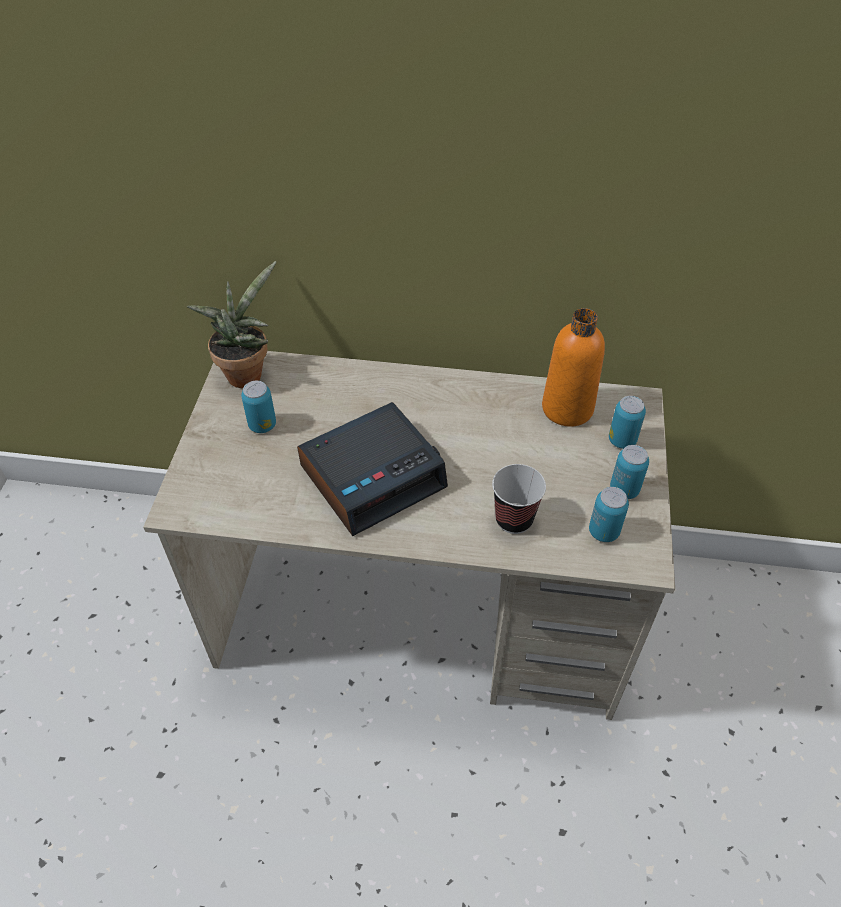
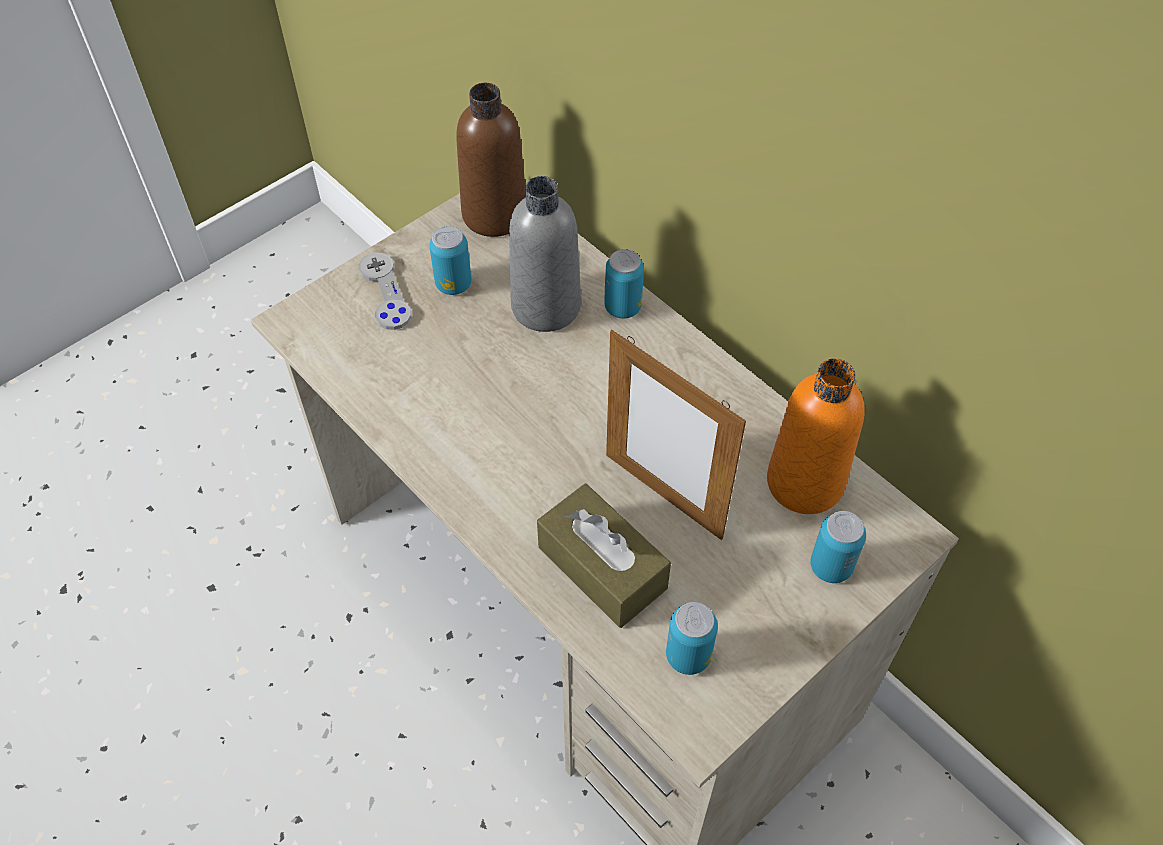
camera: 40 degrees right, 5 degrees up
potted plant [187,261,276,388] -> brown bottle [456,83,526,237]
alarm clock [297,402,448,536] -> none
cup [492,464,546,534] -> brown tissue box [537,484,671,628]
can [610,445,649,499] -> can moved to [604,249,644,319]
none -> grey game controller [359,252,411,330]
none -> grey bottle [509,176,581,332]
none -> picture frame [606,330,746,540]

